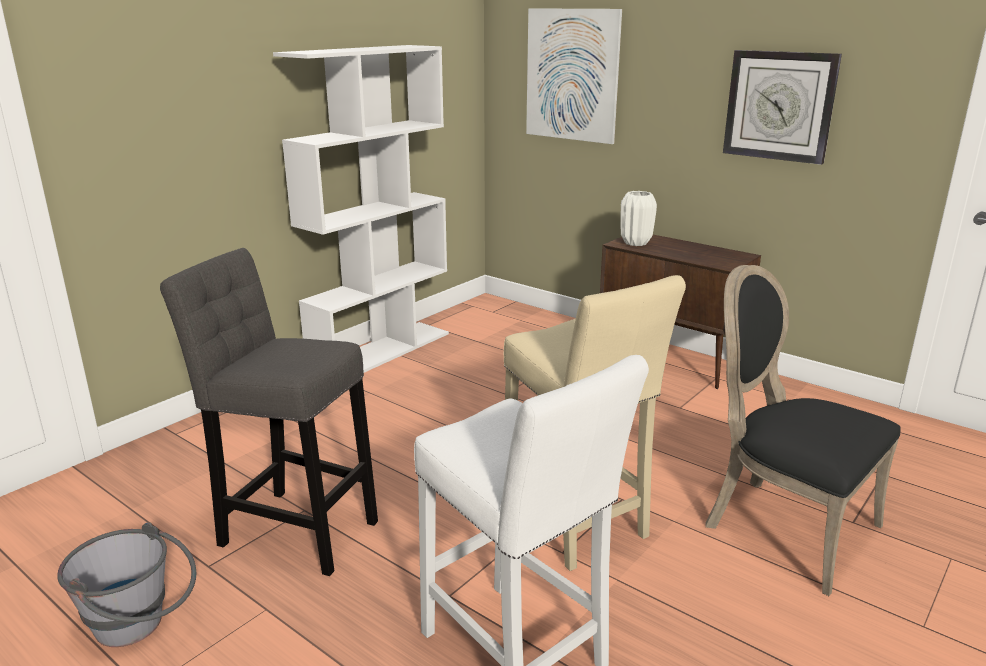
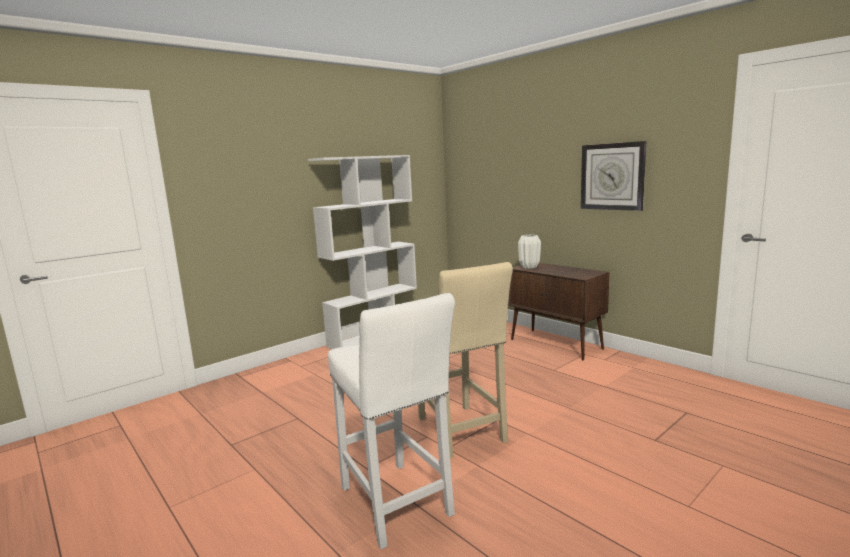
camera: 10 degrees right, 10 degrees down
grey bucket [57,522,197,647] -> none
grey stool [160,248,378,576] -> none
picture [526,8,622,144] -> none
black chair [705,265,901,596] -> none

